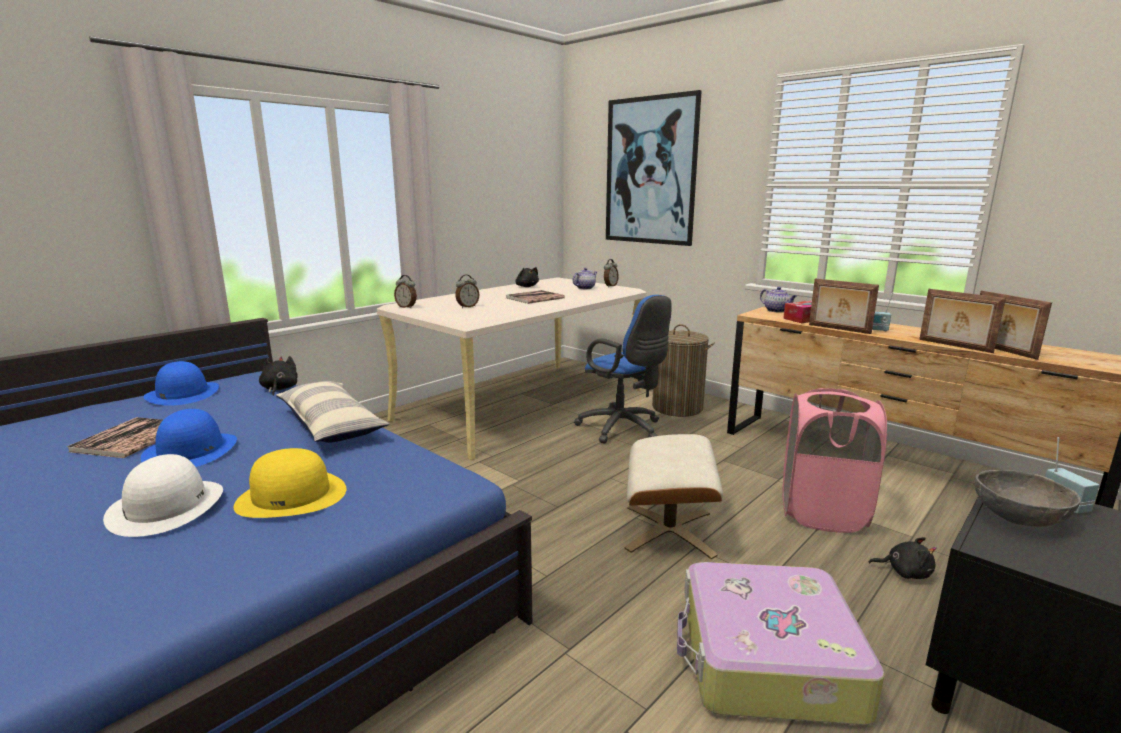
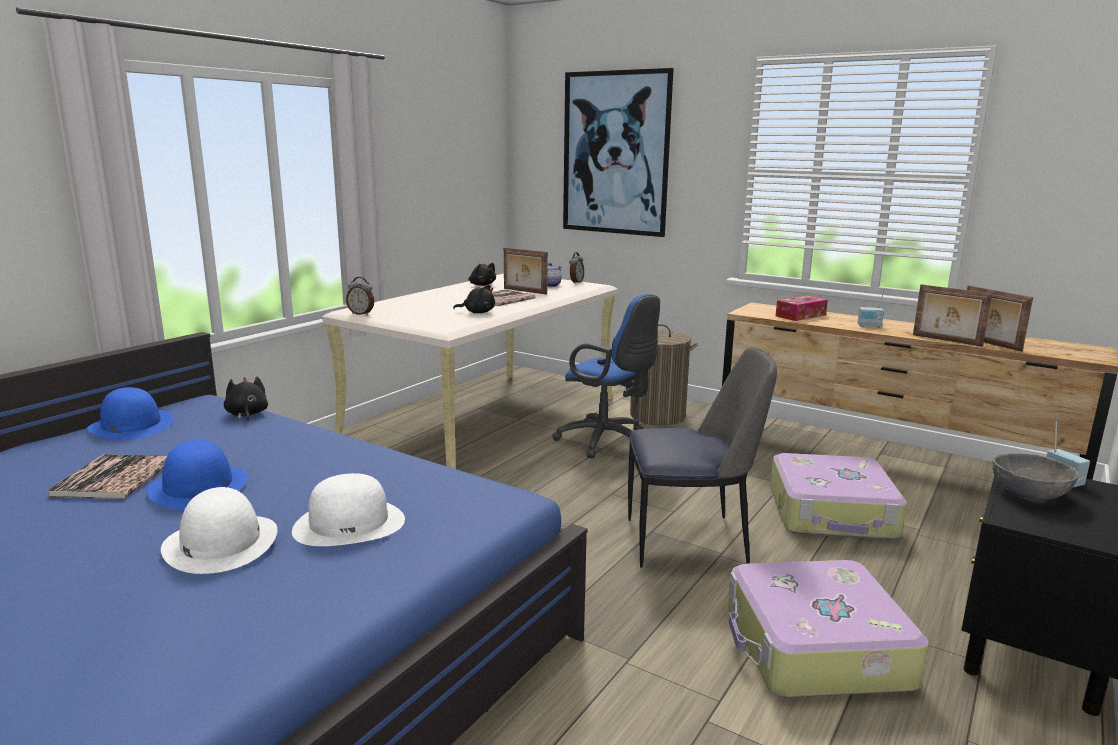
camera: 10 degrees left, 0 degrees up
yellow hat [234,448,347,518] -> white hat [292,473,405,546]
pillow [276,381,390,443] -> none
alarm clock [455,275,479,308] -> none
beige ottoman [625,434,723,559] -> chair [628,347,777,568]
teapot [760,287,797,312] -> none
pink laundry basket [782,388,887,533] -> suitcase [770,453,907,540]
picture frame [809,278,879,334] -> picture frame moved to [504,248,548,295]
black plush toy [869,537,937,579] -> black plush toy moved to [453,285,495,313]

